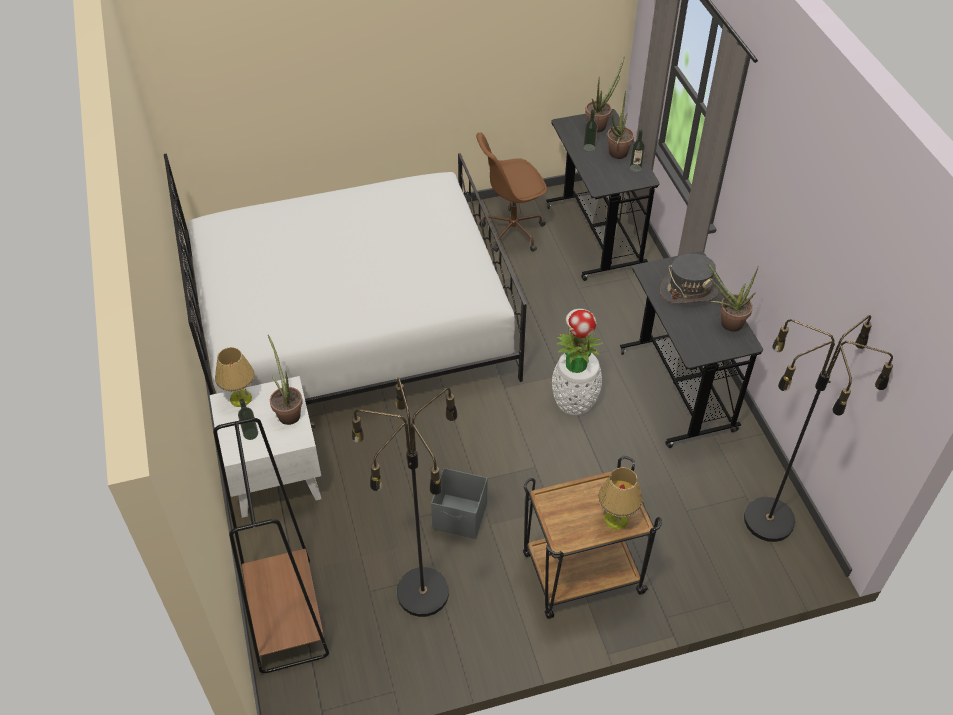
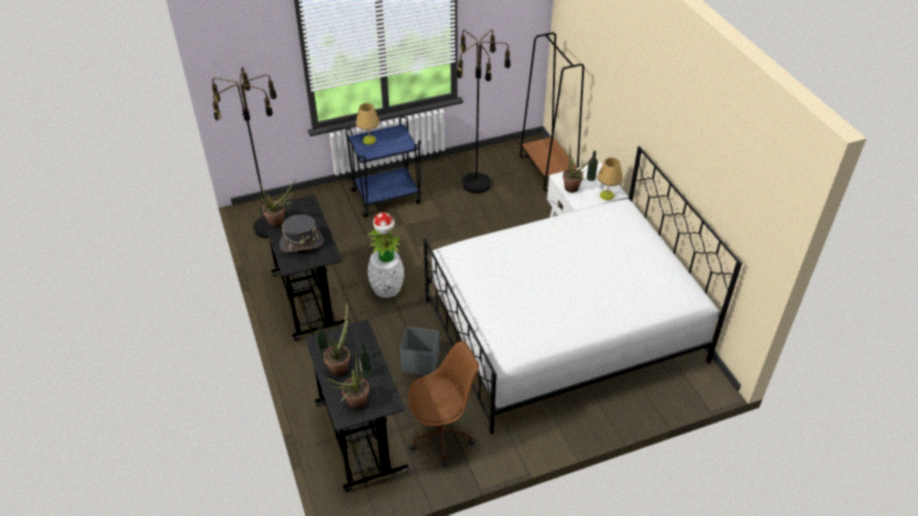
camera: 175 degrees right, 5 degrees down
grey storage box [431,468,488,539] -> grey storage box moved to [400,327,440,376]
brown cart [523,456,662,619] -> blue cart [345,116,421,217]

